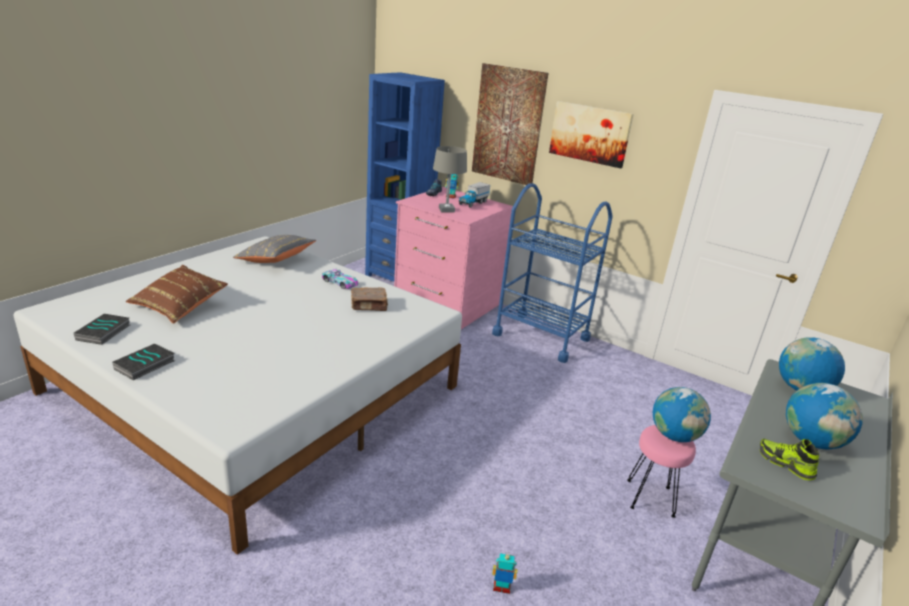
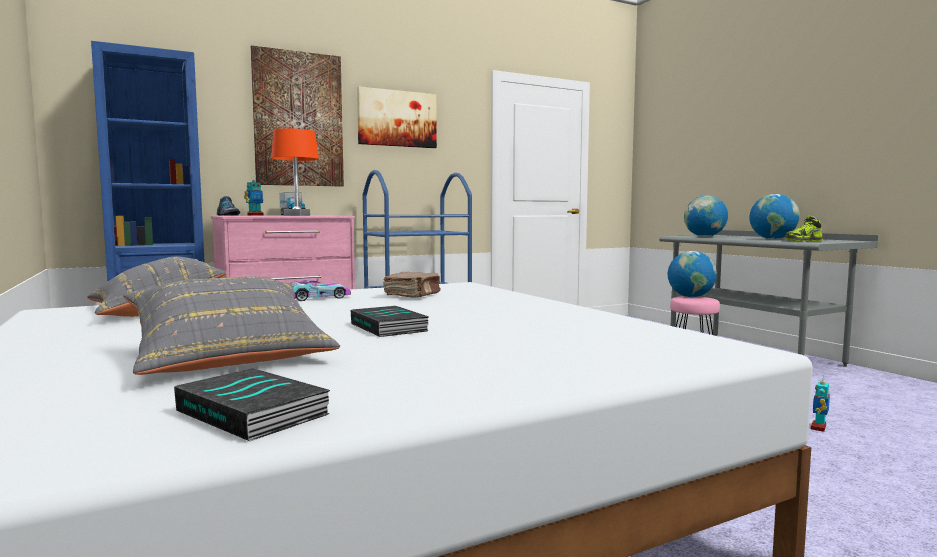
camera: 60 degrees left, 20 degrees down
book [112,344,175,380] -> book moved to [351,306,429,337]
brown pillow [126,265,228,324] -> grey pillow [123,276,340,375]
grey table lamp [433,146,467,213] -> orange table lamp [271,129,319,216]

